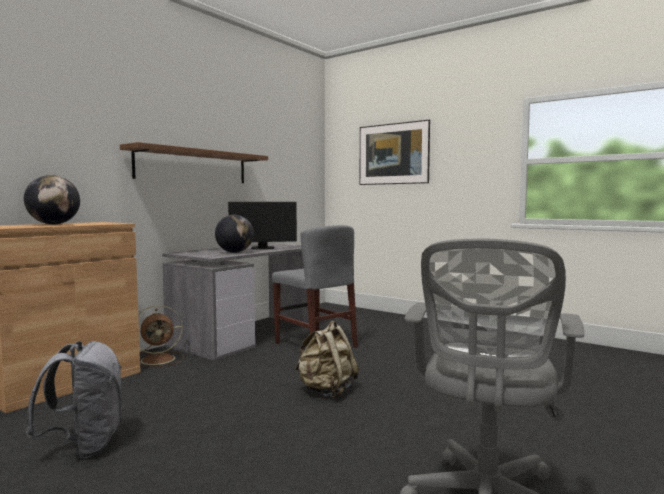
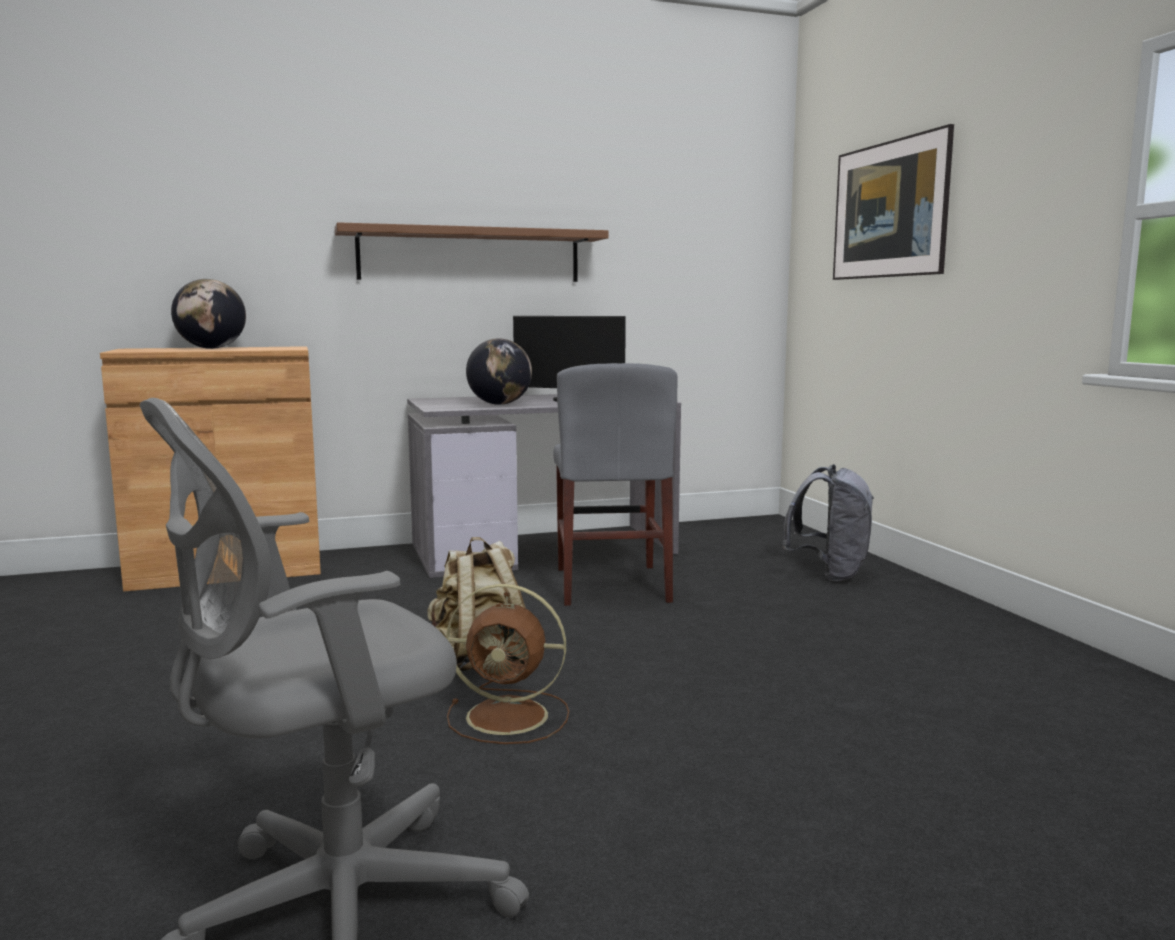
camera: 35 degrees right, 5 degrees up
grey backpack [26,341,122,458] -> grey backpack moved to [782,464,874,581]
brown fan [138,305,184,367] -> brown fan moved to [446,584,569,744]

